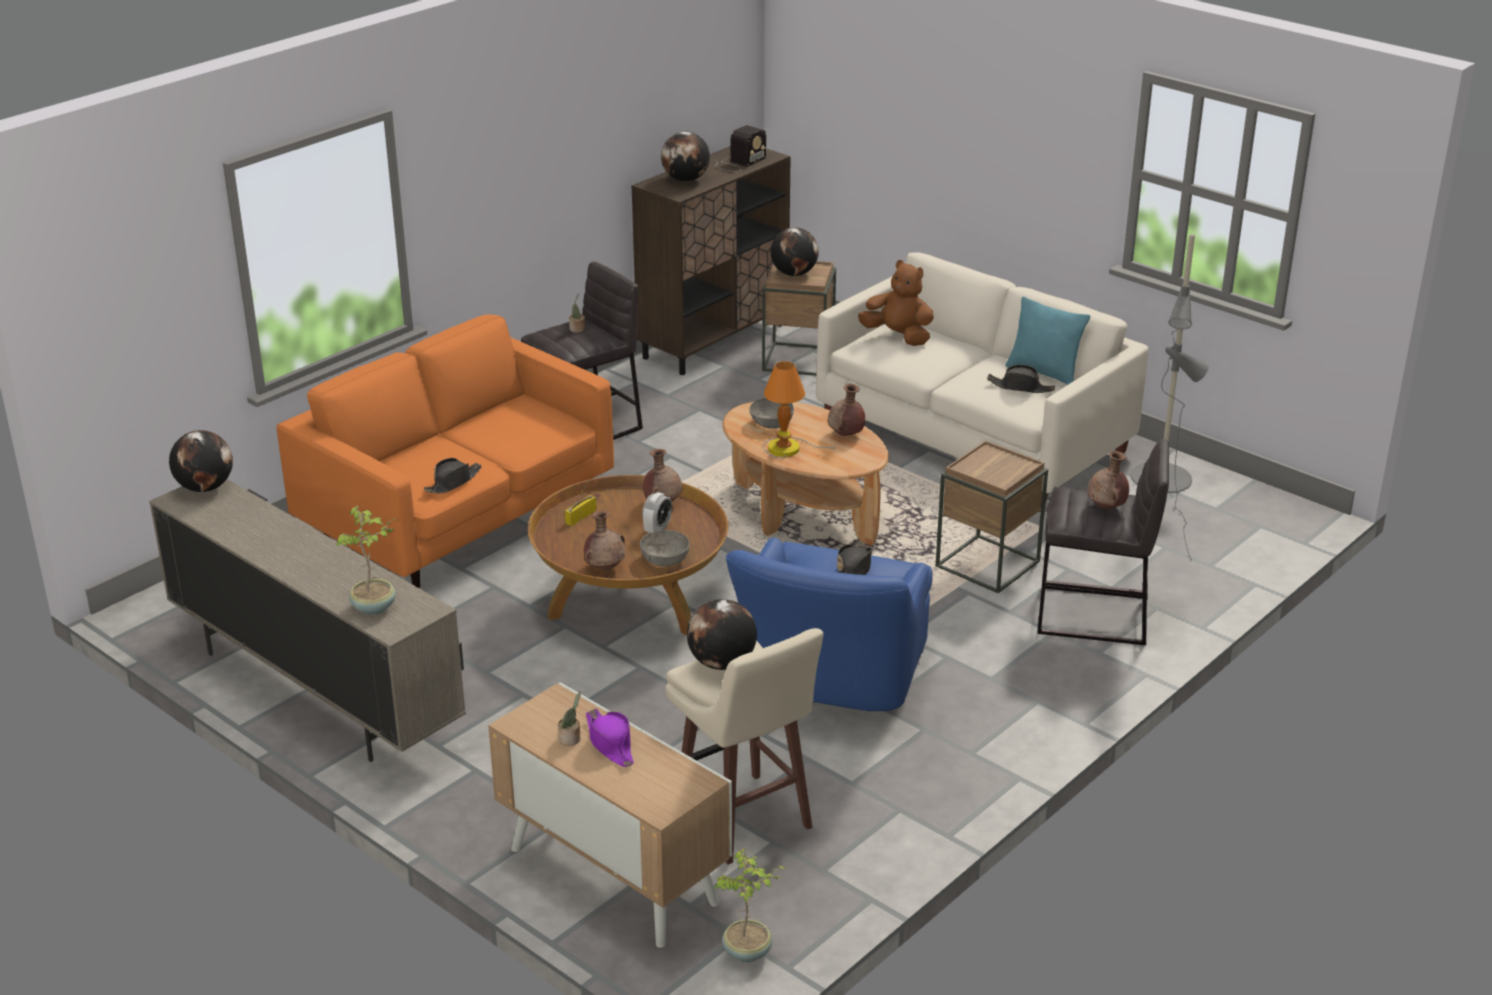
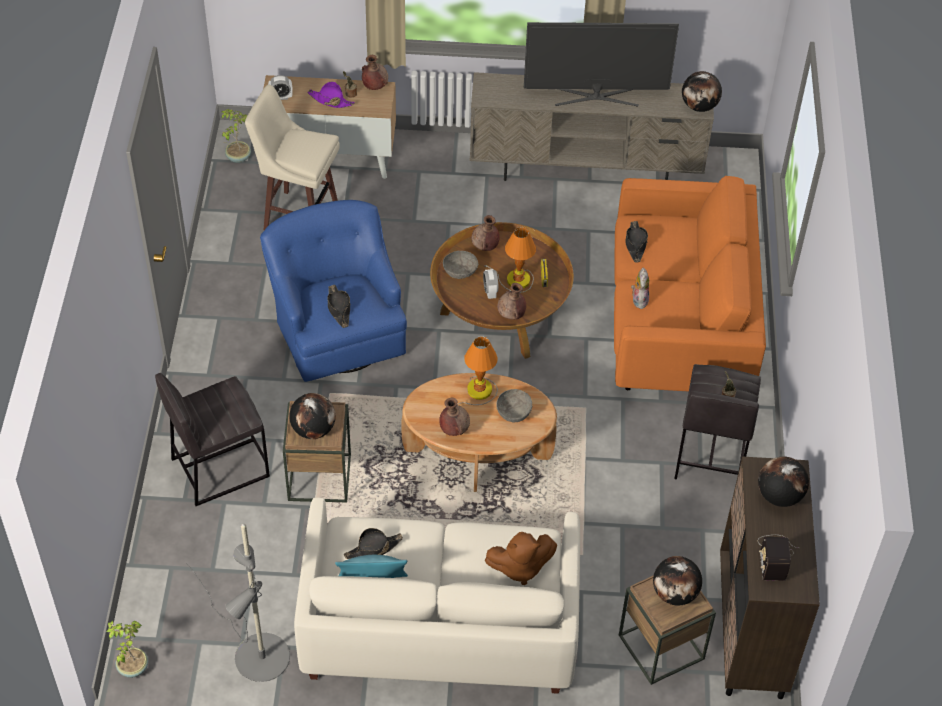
camera: 140 degrees right, 20 degrees up
potted plant [336,505,399,615] -> potted plant moved to [106,620,148,678]
globe [687,599,757,670] -> globe moved to [289,393,336,439]
brown vase [1087,451,1129,509] -> brown vase moved to [362,55,388,90]
none -> alarm clock [268,75,293,100]
none -> table lamp [485,227,536,293]
none -> television [524,22,679,106]
none -> plush toy [631,267,649,309]

